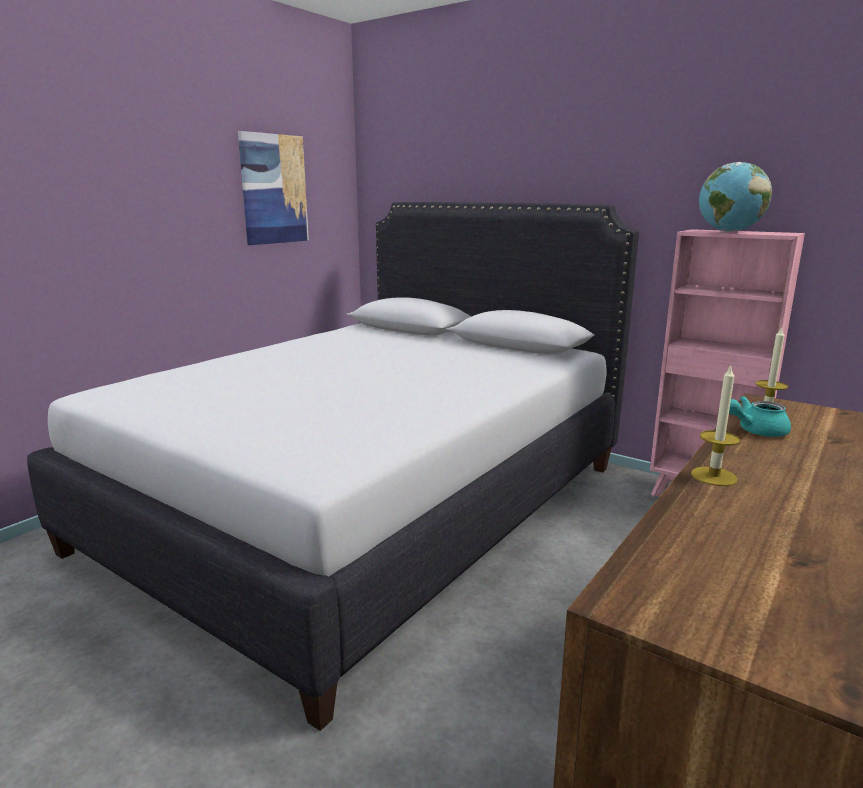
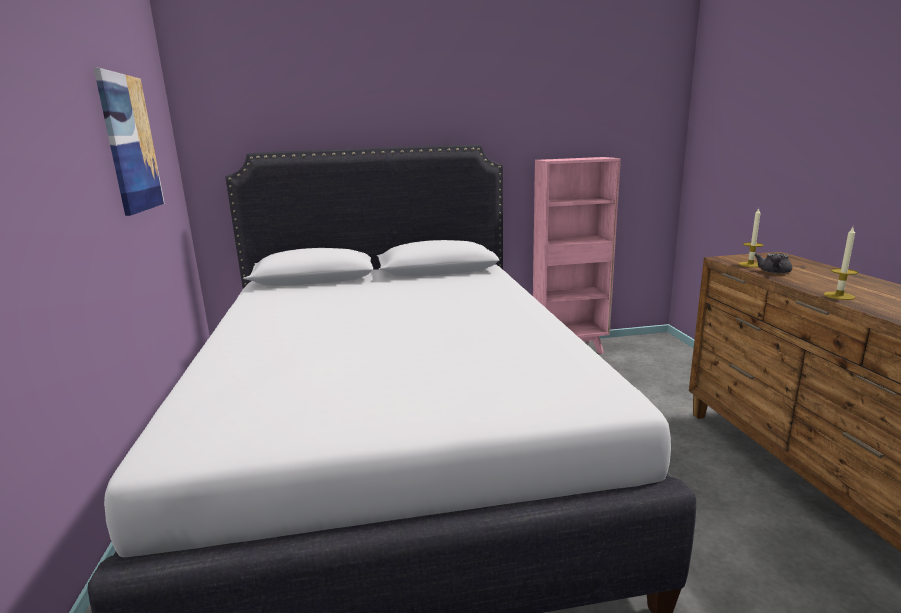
camera: 45 degrees left, 0 degrees up
globe [699,162,772,232] -> none
turquoise teapot [729,396,791,437] -> grey teapot [754,253,792,274]

